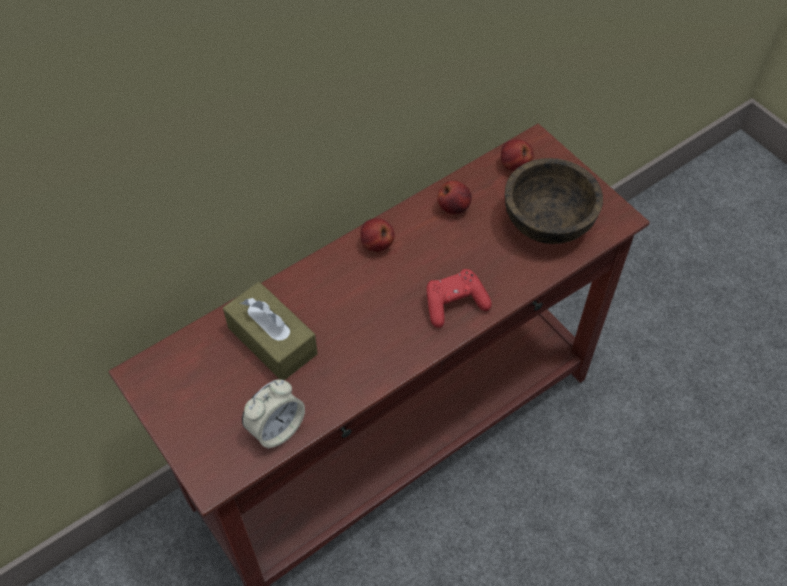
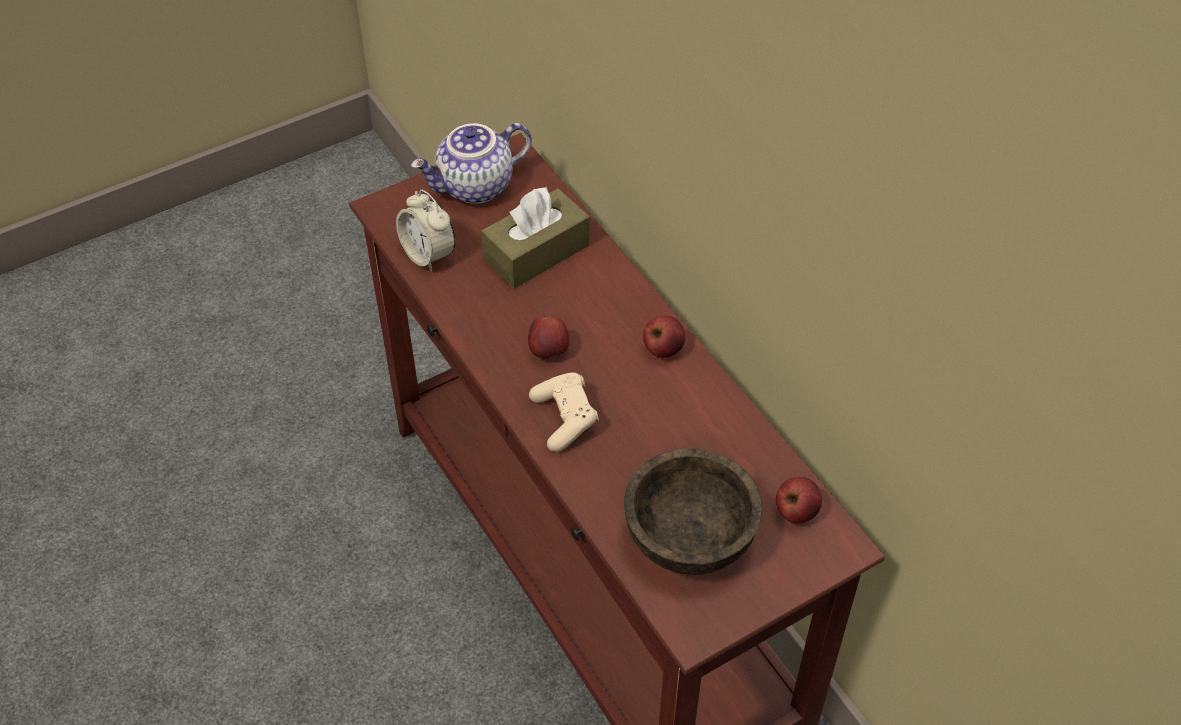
camera: 95 degrees right, 5 degrees down
red game controller [426,269,492,328] -> beige game controller [529,373,599,452]
apple [437,181,472,214] -> apple moved to [528,317,570,359]
none -> teapot [411,123,532,204]

